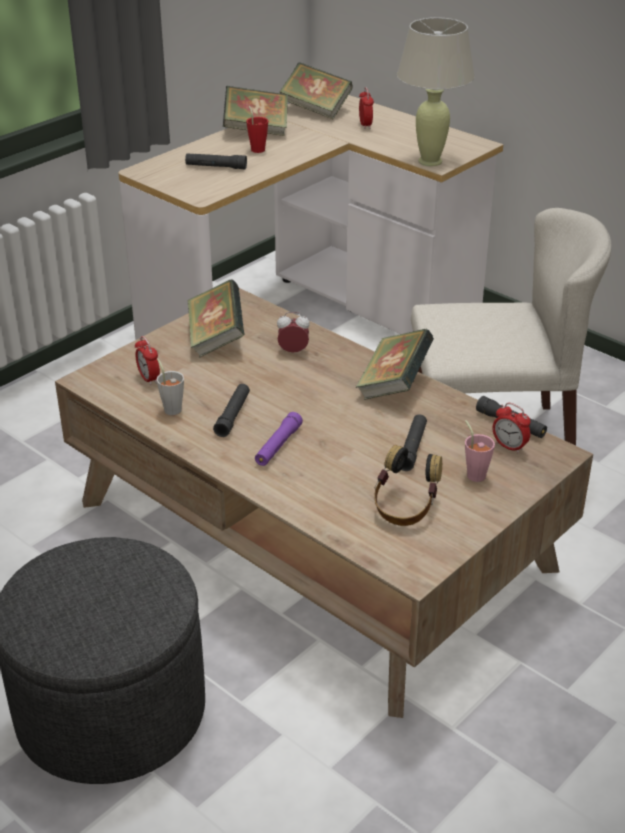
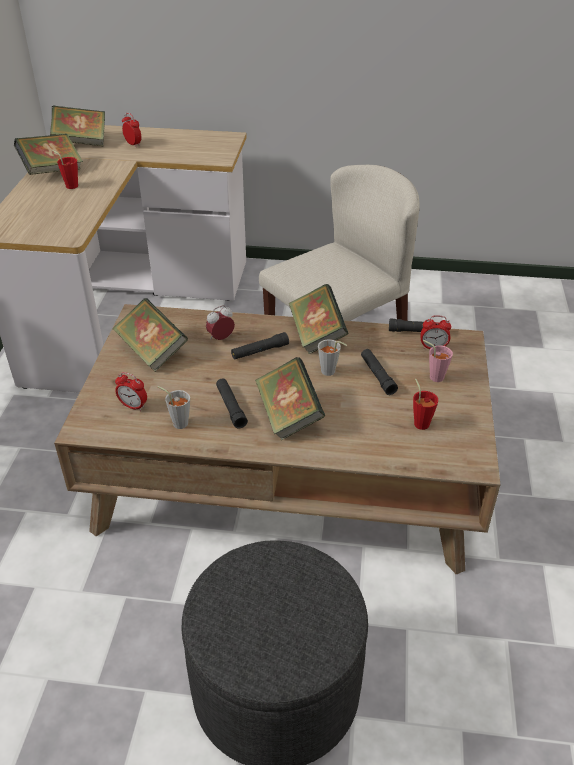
camera: 35 degrees left, 5 degrees up
black flashlight [185,153,247,169] -> black flashlight moved to [231,332,289,359]
purple flashlight [255,412,303,466] -> book [255,357,325,441]
headphones [374,445,442,526] -> red cup [413,379,438,430]
beige table lamp [397,17,475,166] -> none
none -> grey cup [318,339,347,376]

